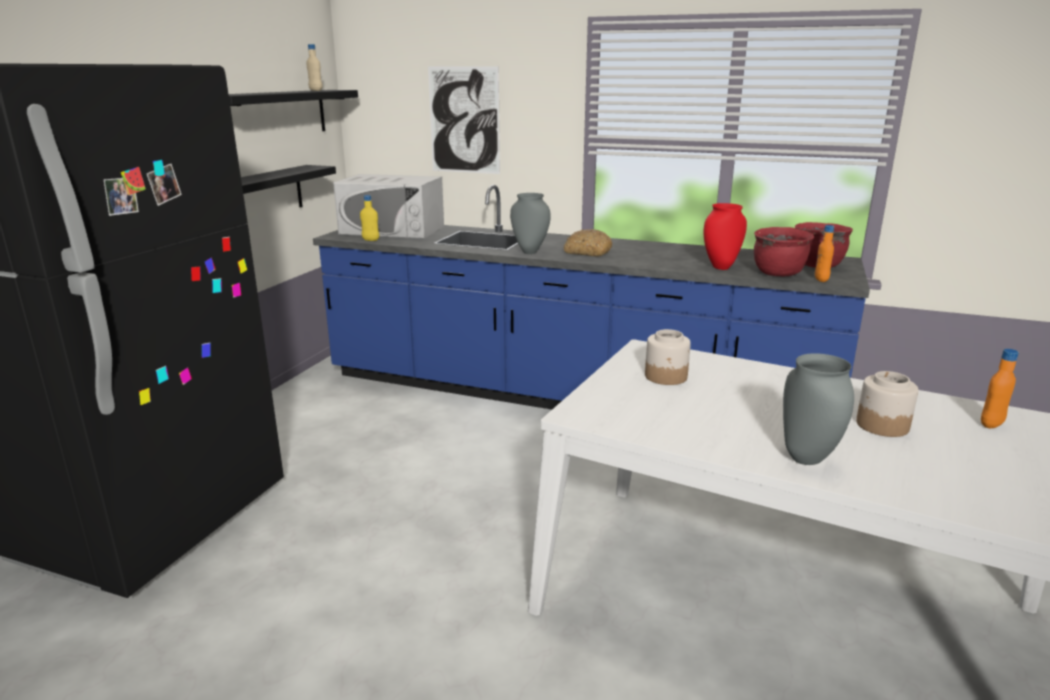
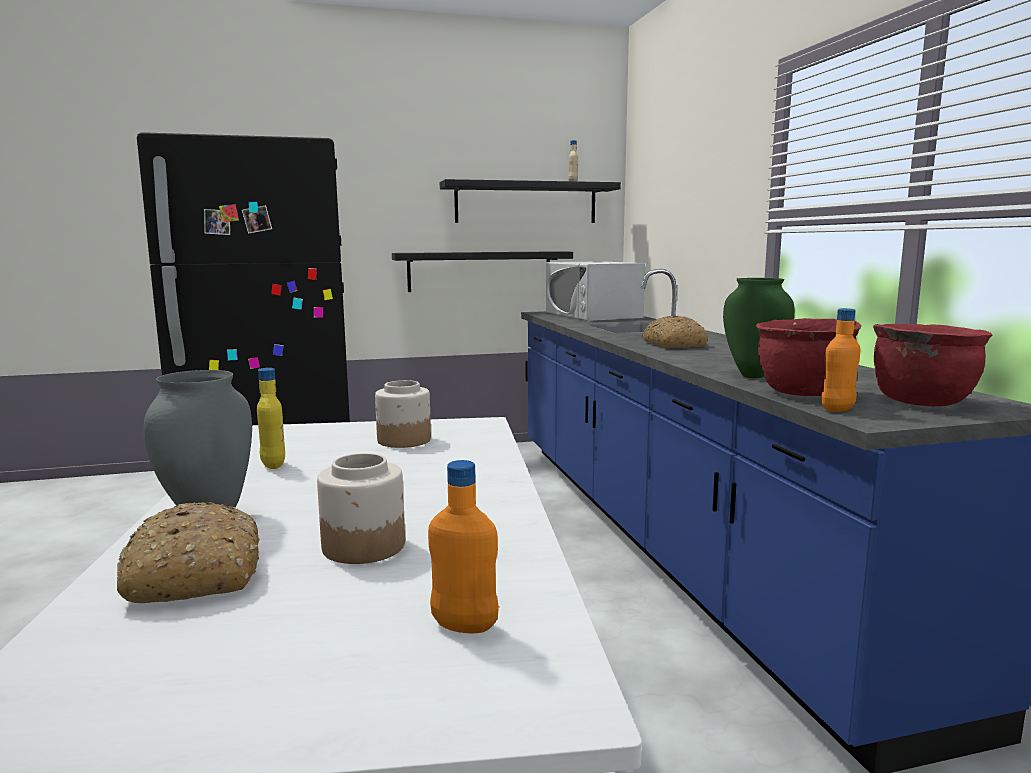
camera: 55 degrees right, 10 degrees down
yellow bottle [360,195,379,241] -> yellow bottle moved to [257,368,285,469]
picture [428,67,500,174] -> none
grey vase [510,193,551,254] -> none
red vase [703,203,747,270] -> green vase [723,278,795,378]
none -> bread [117,502,260,603]

